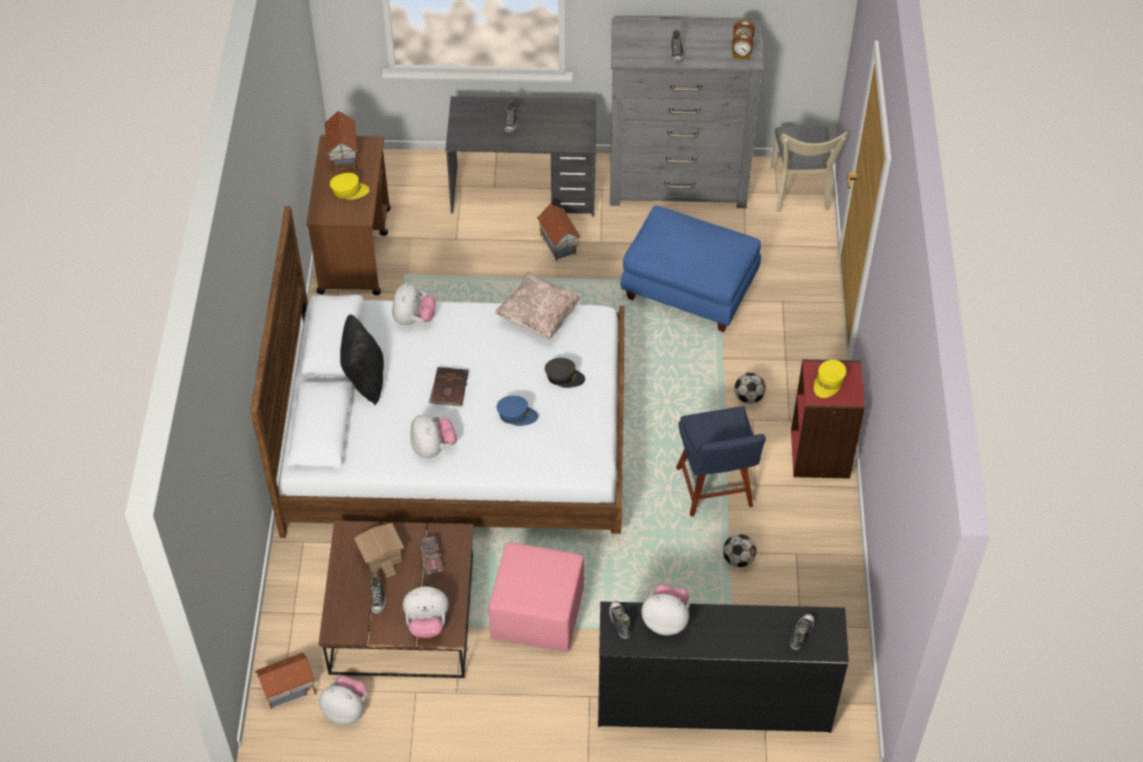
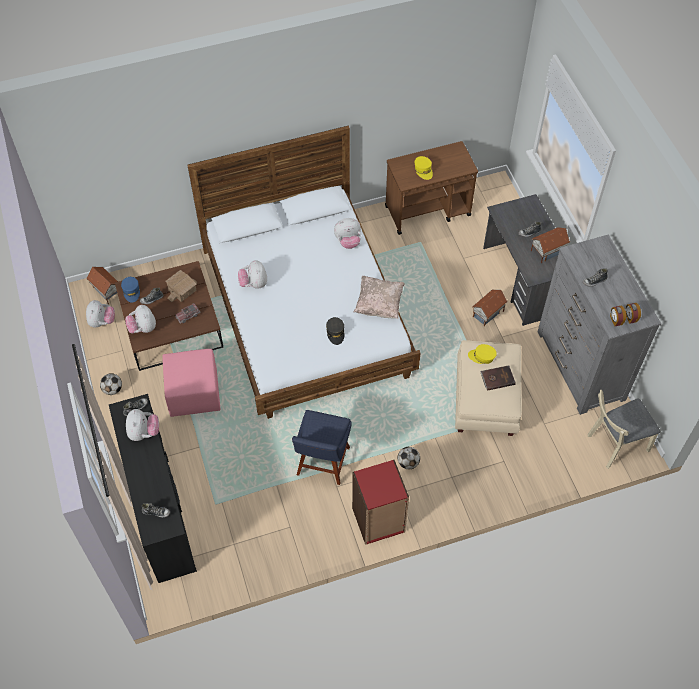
camera: 70 degrees right, 5 degrees up
toy house [324,111,358,171] -> toy house moved to [531,227,570,263]
black pillow [340,314,384,406] -> none
plush toy [410,414,457,458] -> plush toy turned 120 degrees clockwise [238,260,267,289]
brown book [428,367,468,407] -> brown book moved to [480,365,516,391]
blue cap [497,396,538,426] -> blue cap moved to [121,277,140,303]
blue ottoman [621,205,761,333] -> beige ottoman [455,340,522,436]
blue chair [676,407,766,517] -> blue chair turned 45 degrees counterclockwise [292,410,352,485]
football [723,534,756,568] -> football moved to [100,373,122,395]
yellow cap [814,360,846,398] -> yellow cap moved to [468,344,497,364]

